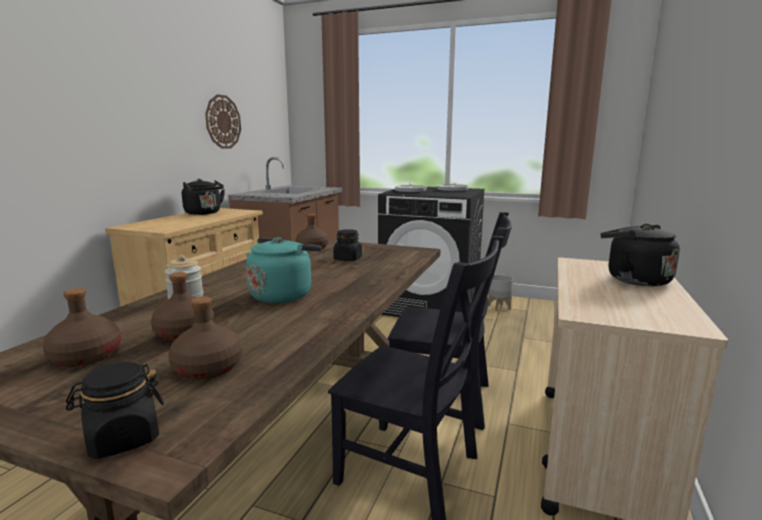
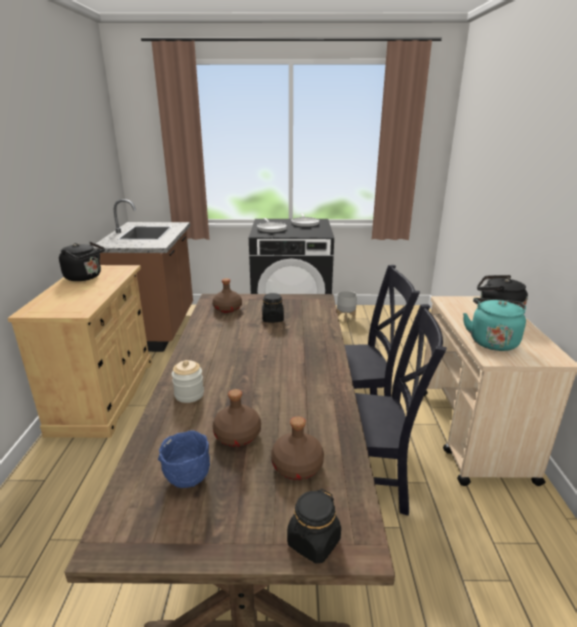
camera: 20 degrees left, 10 degrees up
brown bottle [43,288,121,367] -> blue bowl [158,430,210,488]
wall clock [205,94,241,149] -> none
turquoise kettle [246,237,322,303] -> turquoise kettle moved to [463,298,526,351]

